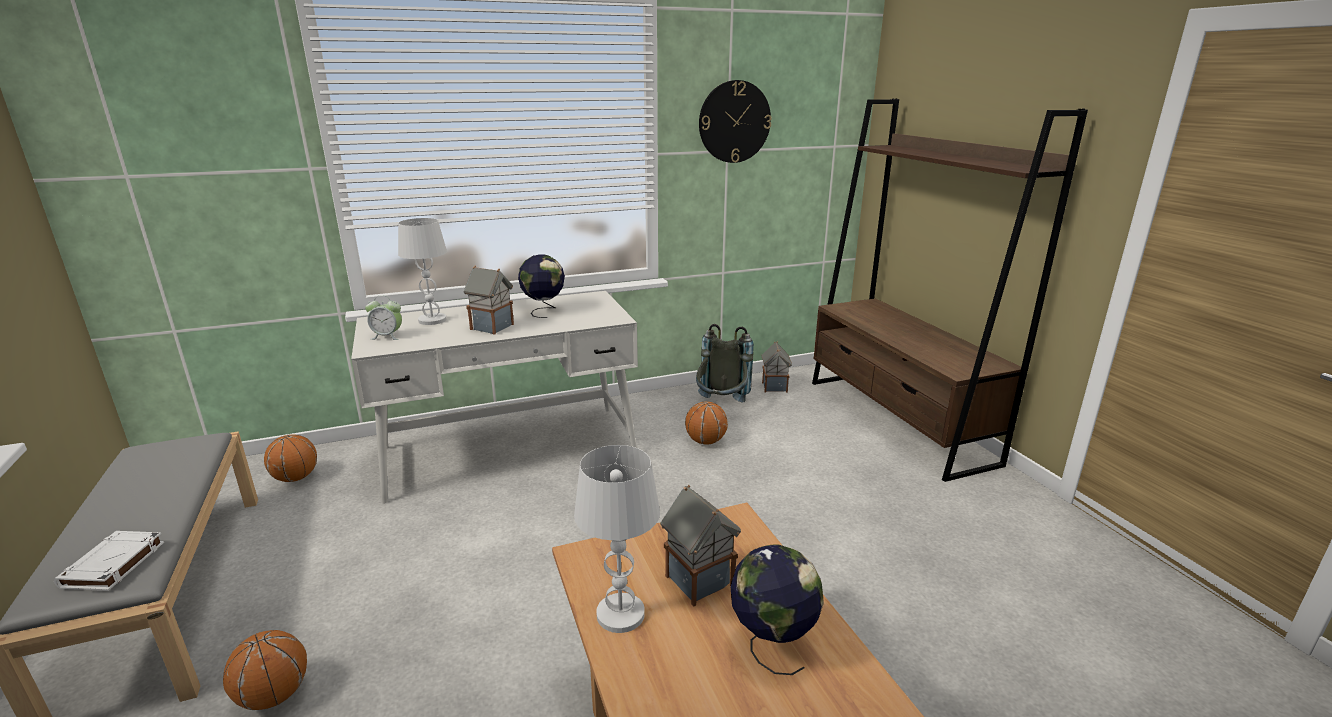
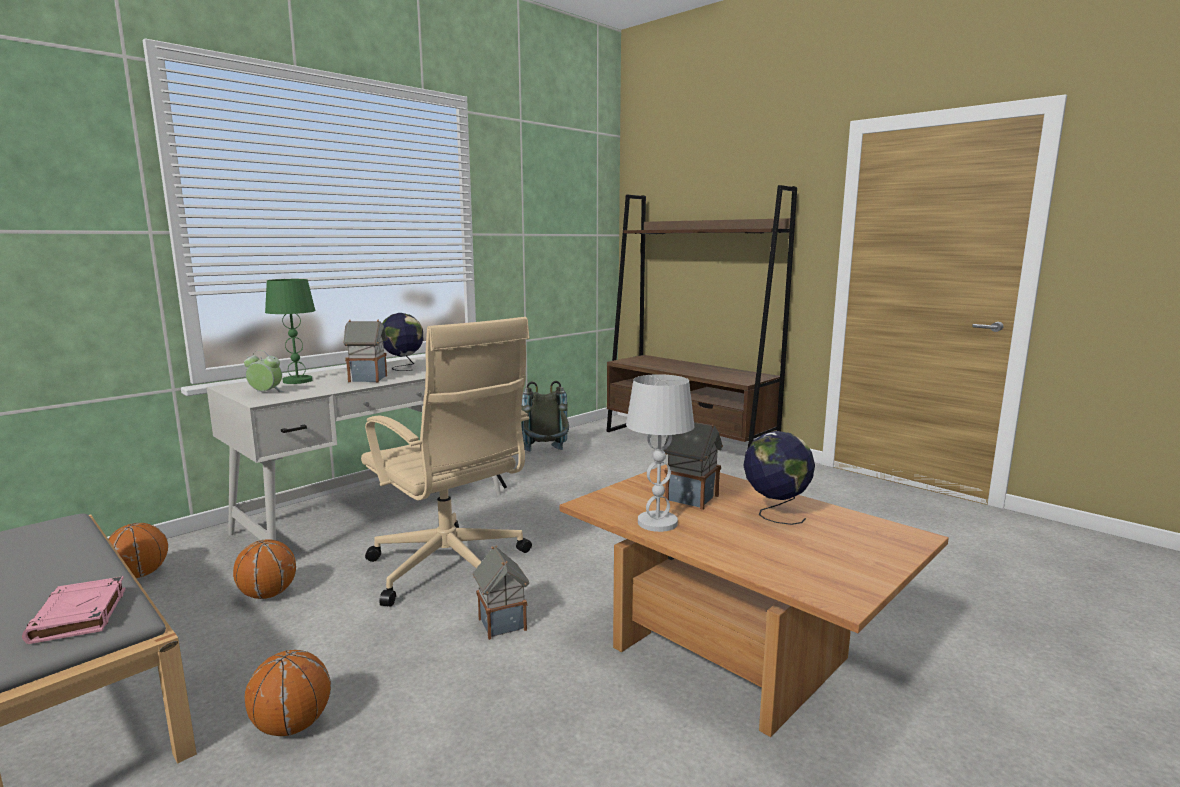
camera: 25 degrees left, 10 degrees down
white book [54,531,164,591] -> pink book [22,576,125,644]
alarm clock [365,295,402,340] -> alarm clock turned 150 degrees counterclockwise [244,350,284,392]
white table lamp [398,218,447,325] -> green table lamp [265,279,315,384]
basketball [685,402,728,445] -> basketball moved to [233,539,296,599]
wall clock [699,80,772,163] -> none
toy house [761,341,792,393] -> toy house moved to [473,545,529,640]
none -> beige office chair [361,317,532,606]

